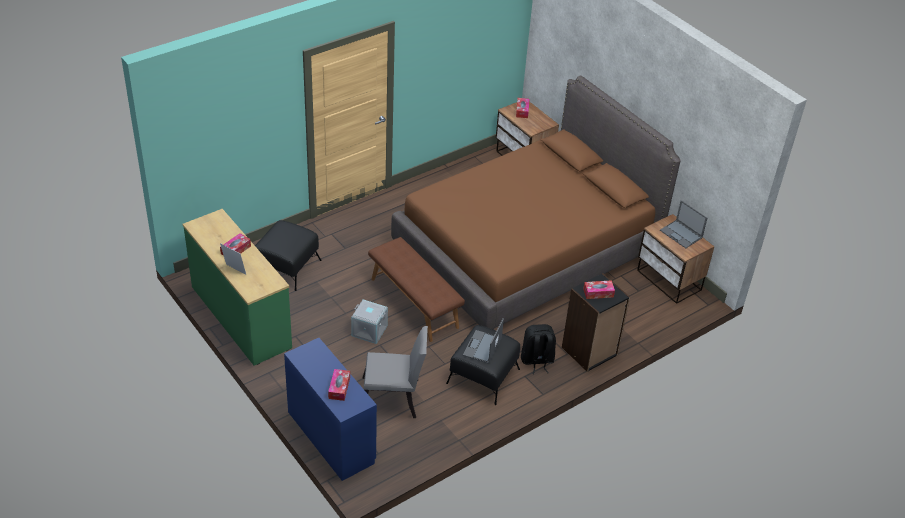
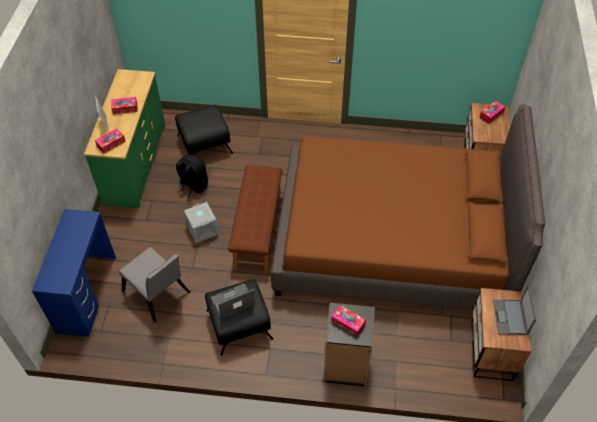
camera: 45 degrees right, 10 degrees up
tissue box [328,369,350,401] -> tissue box moved to [95,129,126,154]
black backpack [521,324,556,374] -> black backpack moved to [176,154,208,198]

